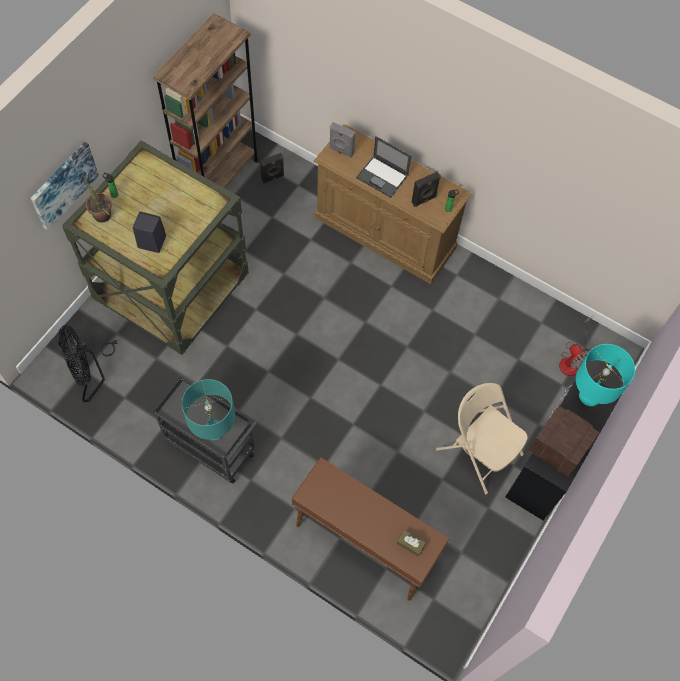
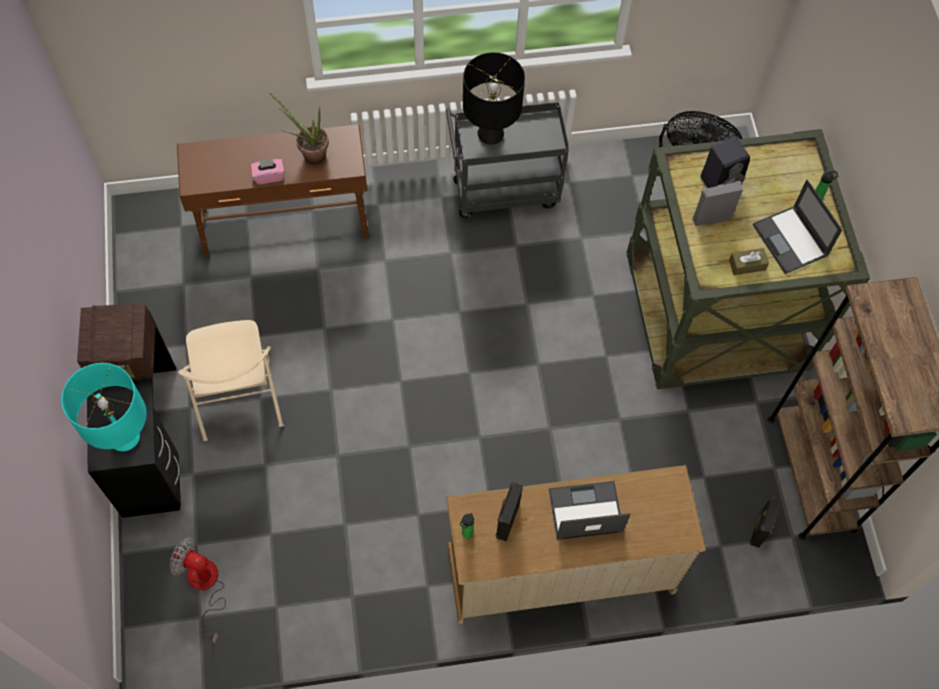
camera: 140 degrees right, 0 degrees up
picture [31,142,99,230] -> none
potted plant [83,174,112,223] -> potted plant moved to [269,93,329,164]
turquoise table lamp [182,379,235,440] -> black table lamp [463,52,525,145]
grey speaker [329,122,356,158] -> grey speaker moved to [692,181,743,226]
brown tissue box [396,530,426,557] -> brown tissue box moved to [729,248,769,275]
beige chair [436,383,527,495] -> beige chair turned 75 degrees clockwise [178,320,284,441]
none -> pink tissue box [251,159,285,185]
none -> laptop [753,180,842,274]

